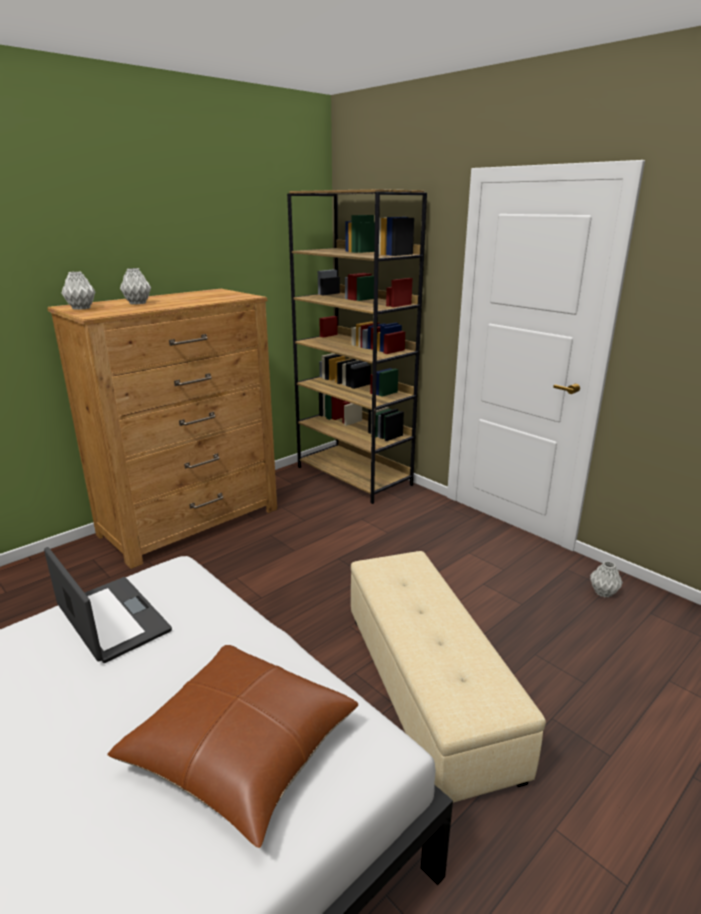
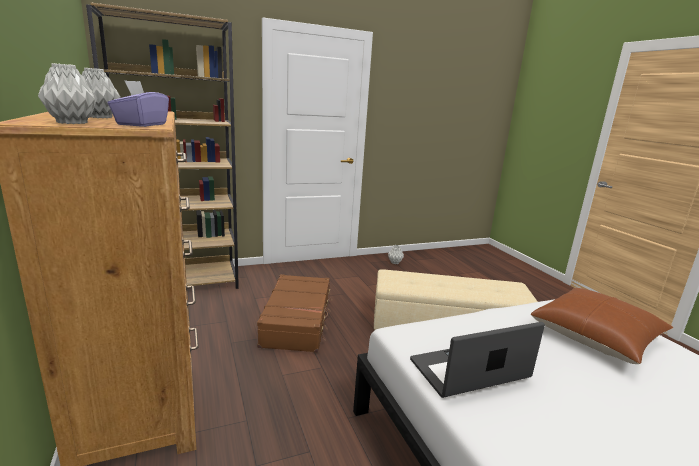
camera: 70 degrees left, 5 degrees down
none -> purple tissue box [108,80,169,127]
none -> brown suitcase [257,274,332,353]

